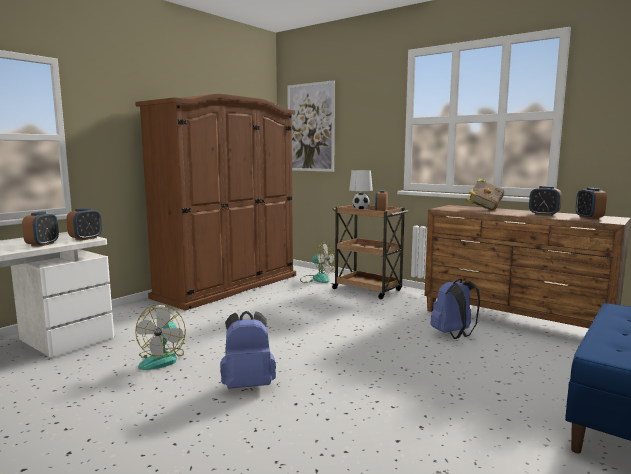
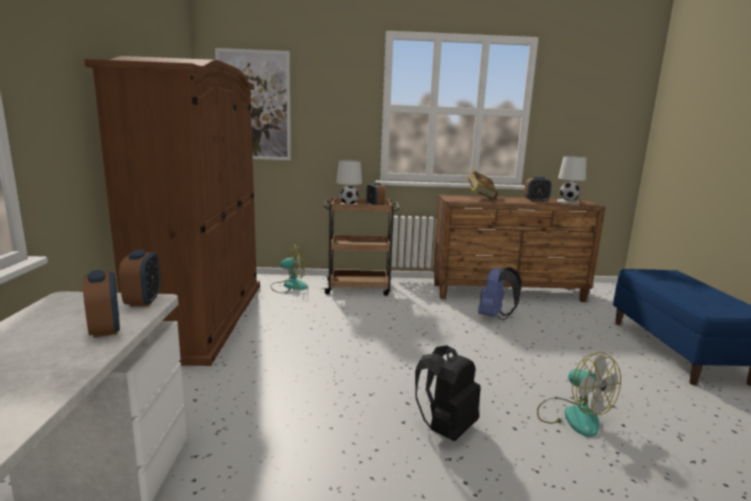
camera: 40 degrees left, 5 degrees up
fan [135,304,186,370] -> fan moved to [537,352,621,437]
blue backpack [220,311,276,389] -> black backpack [415,345,481,441]
alarm clock [576,188,607,219] -> white table lamp [557,156,586,204]

